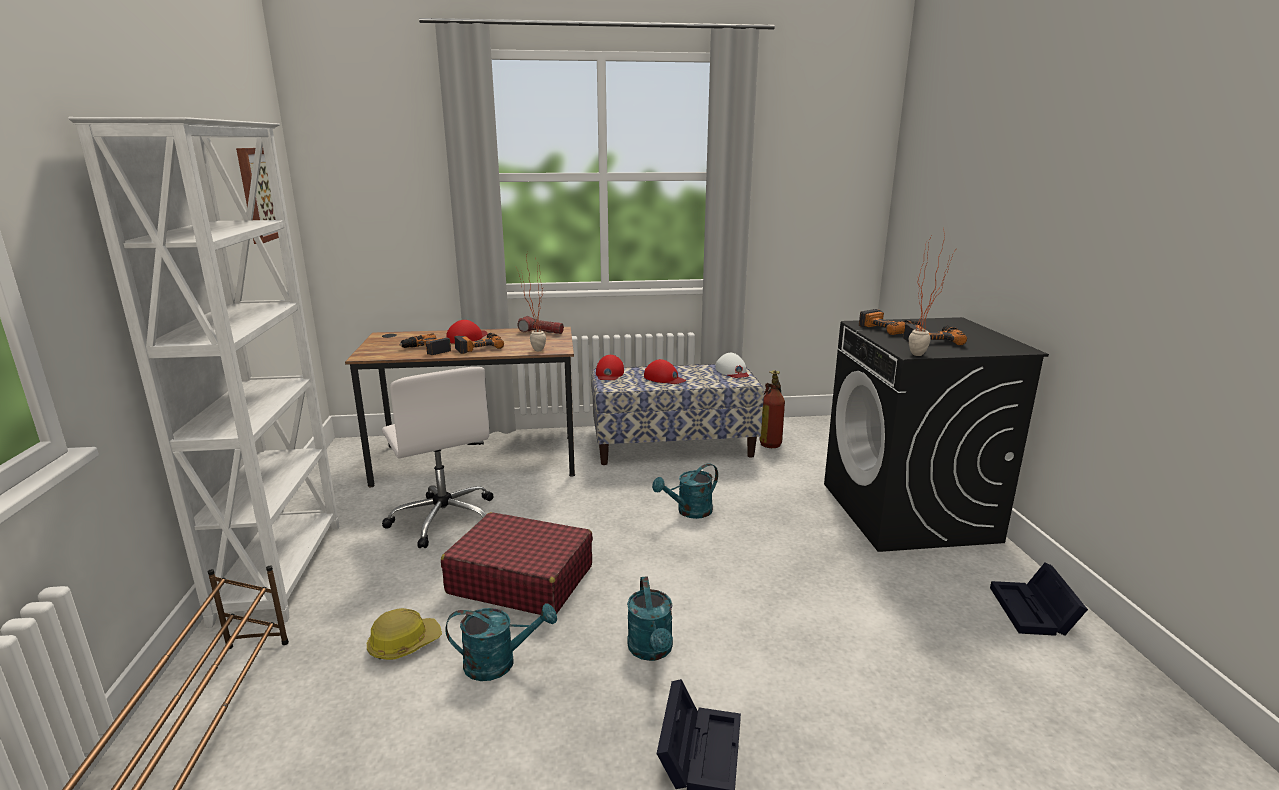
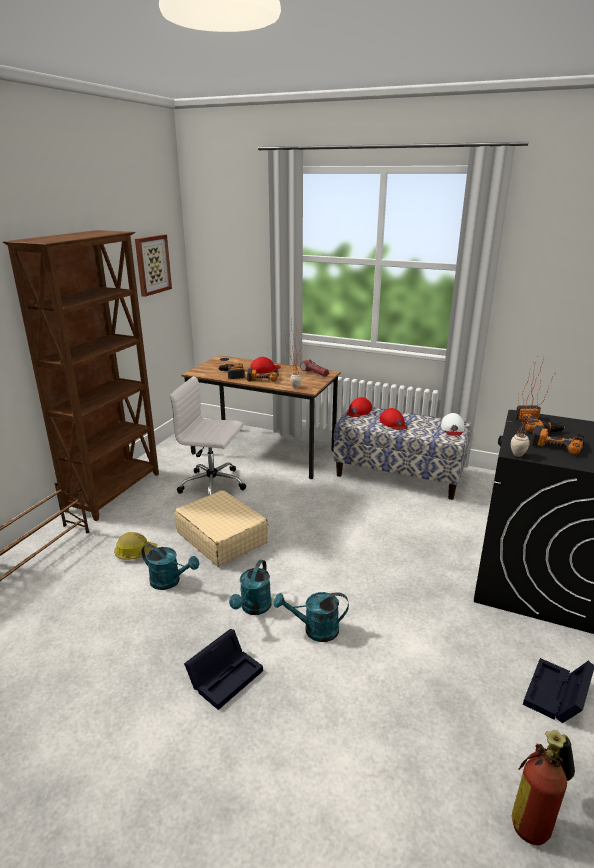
camera: 30 degrees right, 5 degrees up
white bookcase [68,117,340,628] -> brown bookcase [3,230,159,521]
white office chair [382,367,493,548] -> white office chair turned 105 degrees clockwise [170,376,246,496]
red suitcase [441,512,593,615] -> beige suitcase [174,490,268,566]
turquoise watering can [652,463,718,519] -> turquoise watering can moved to [274,592,349,642]
fire extinguisher [759,370,785,448] -> fire extinguisher moved to [512,730,575,845]

